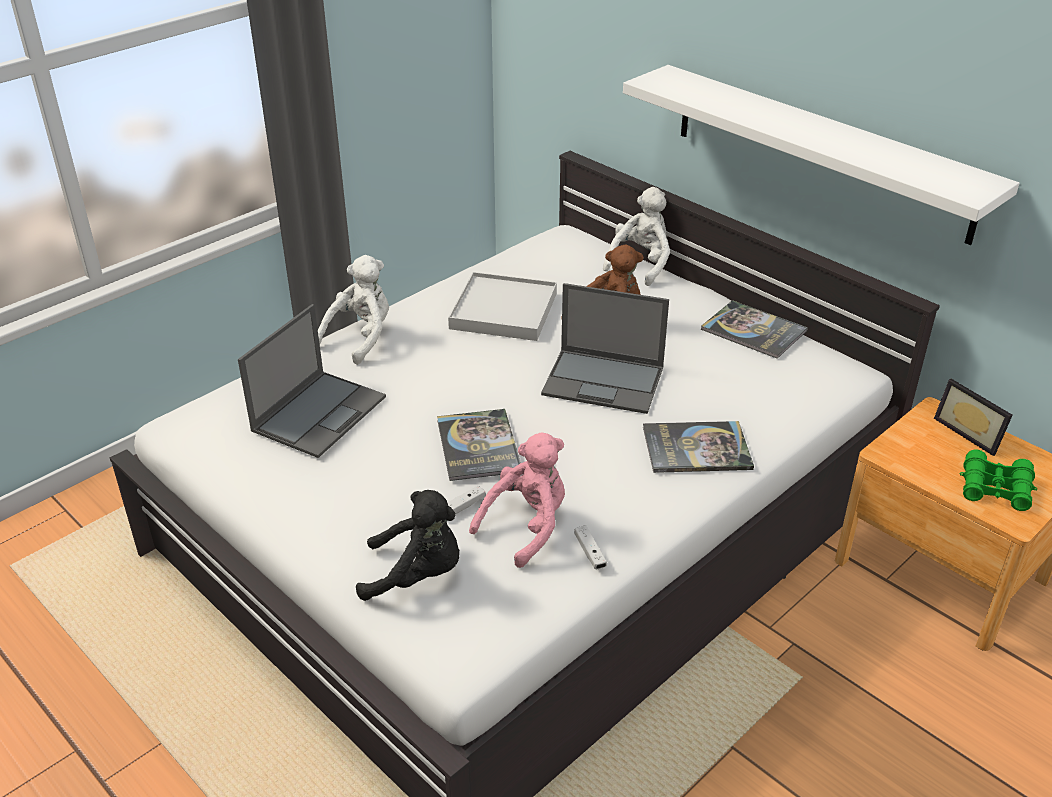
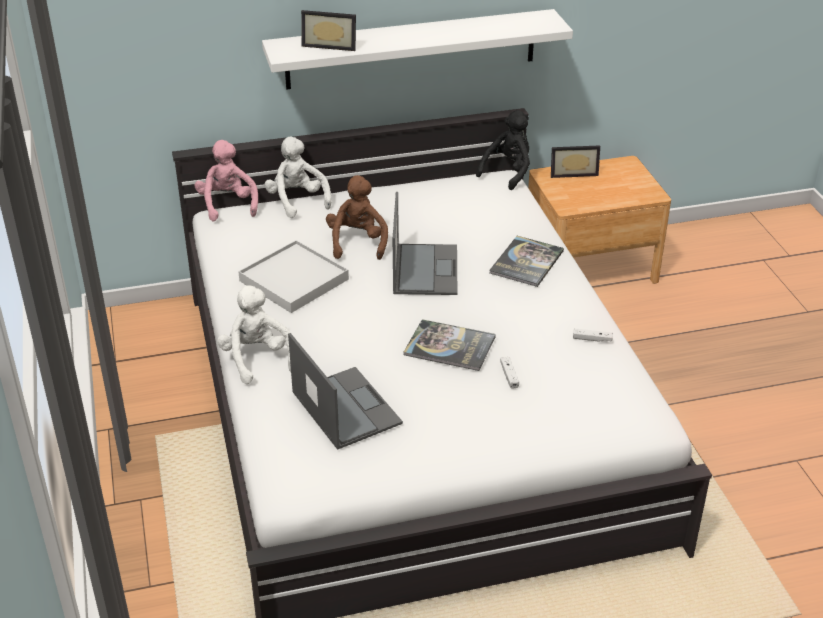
camera: 60 degrees left, 0 degrees up
black plush toy [356,490,459,601] -> black plush toy moved to [476,110,530,190]
pink plush toy [469,432,565,568] -> pink plush toy moved to [194,140,258,222]
laptop [541,283,669,414] -> laptop turned 45 degrees counterclockwise [393,192,457,295]
book [701,300,808,359] -> none
green binoculars [960,449,1037,511] -> none
none -> picture frame [301,10,356,51]

